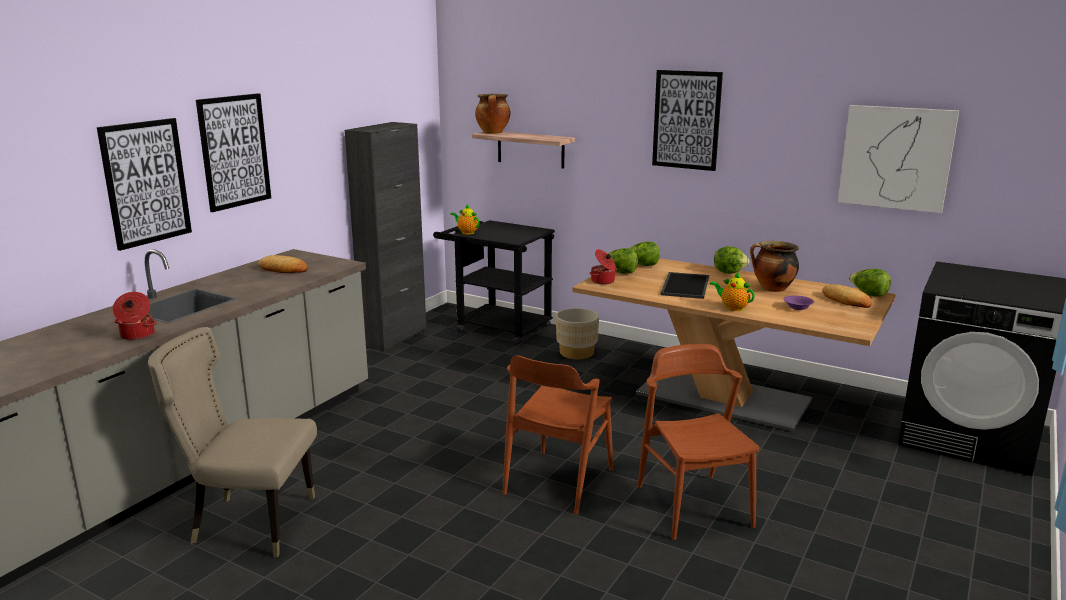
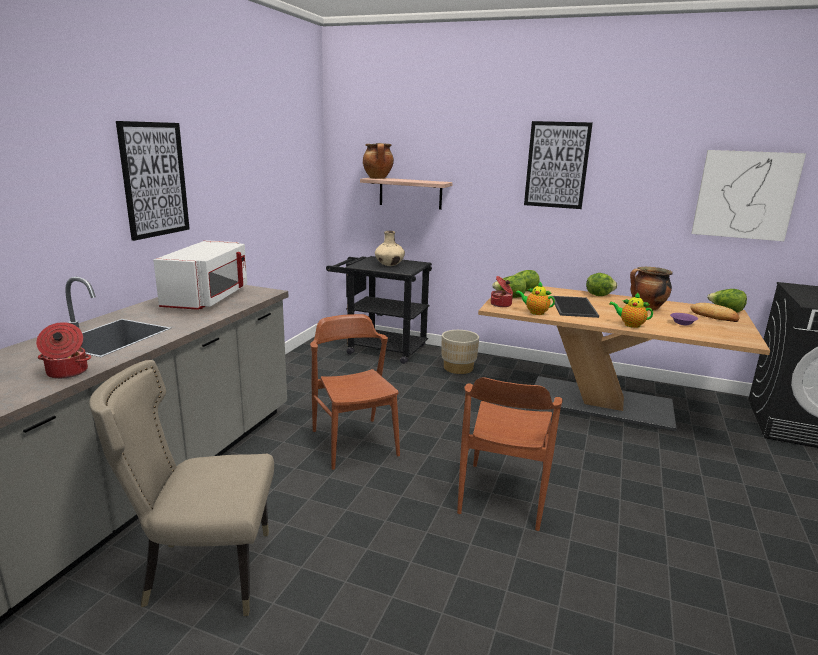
camera: 10 degrees left, 0 degrees up
picture [97,118,192,251] -> none
bread [258,255,307,273] -> white microwave [153,240,247,310]
black cabinet [345,122,427,352] -> none
teapot [451,204,479,234] -> teapot moved to [516,282,555,315]
brown chair [638,344,759,540] -> brown chair moved to [310,314,400,470]
none -> beige vase [375,231,405,266]

